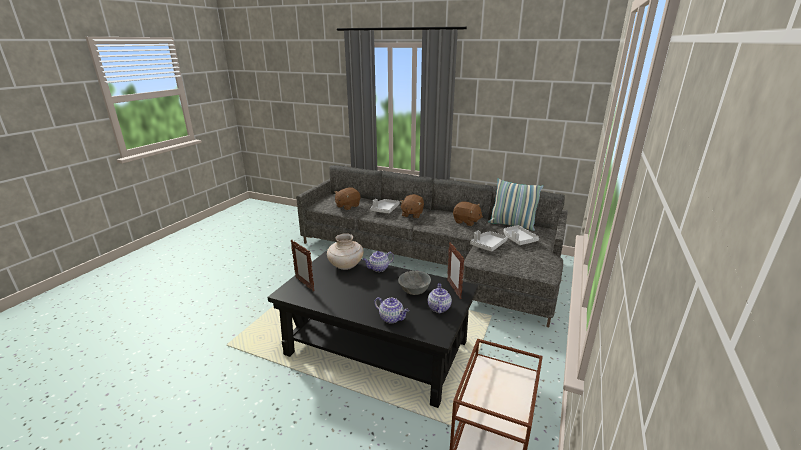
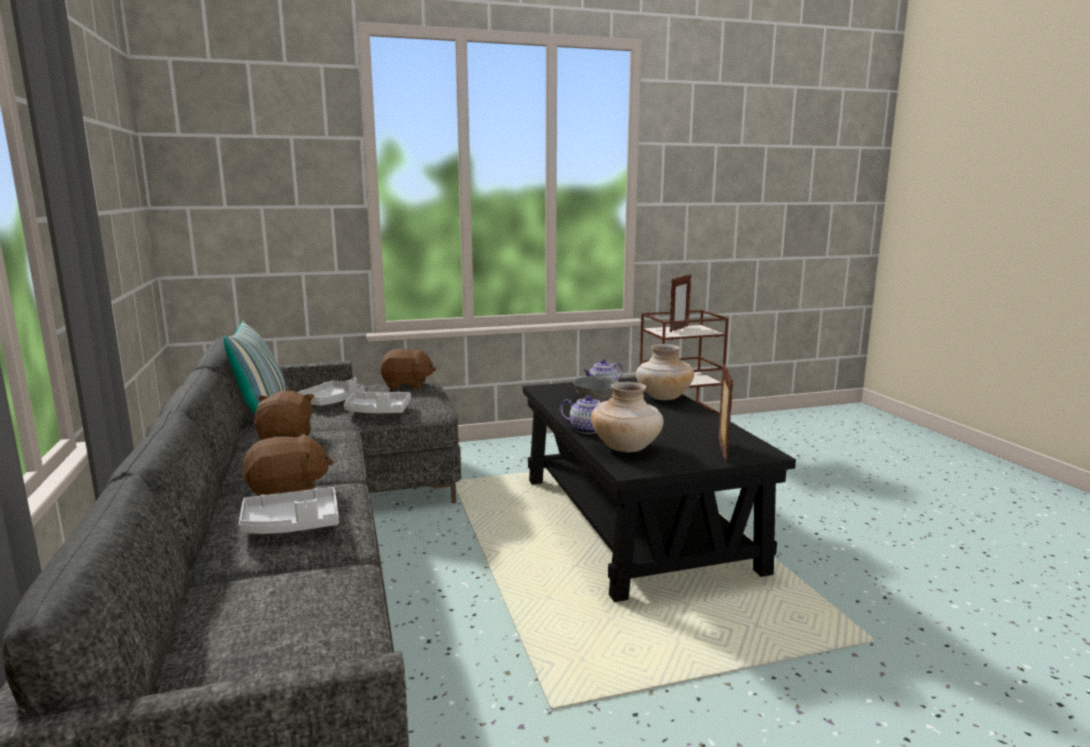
camera: 130 degrees left, 10 degrees down
brown plush toy [334,187,360,210] -> brown plush toy moved to [380,349,436,389]
teapot [374,297,409,324] -> beige vase [636,344,694,400]
picture frame [447,242,465,299] -> picture frame moved to [669,274,691,332]

